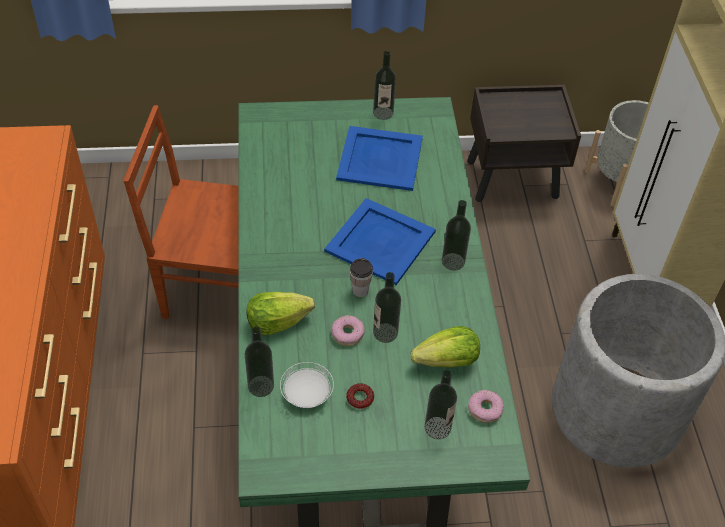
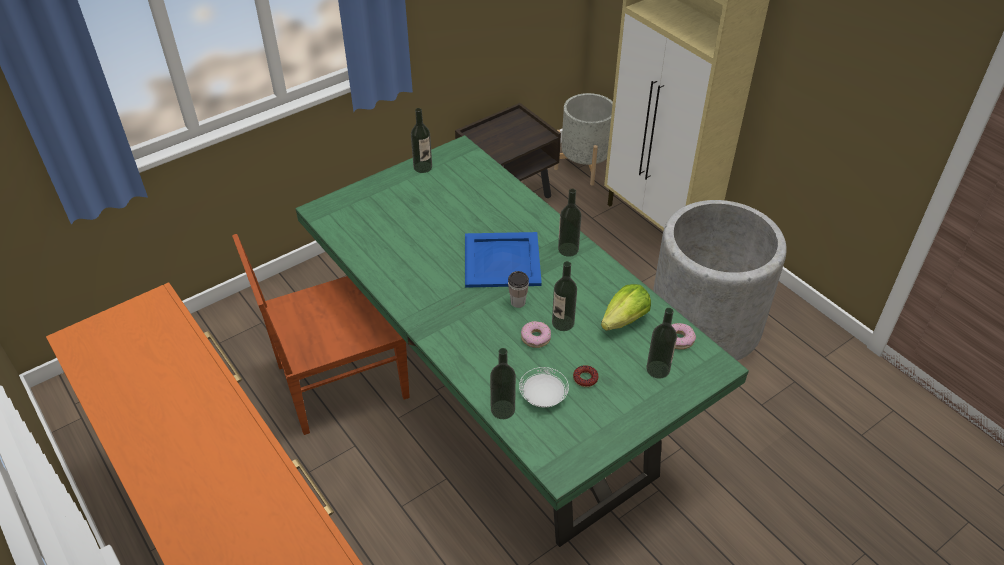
camera: 30 degrees left, 5 degrees down
lettuce [246,292,315,335] -> none
blue tray [336,126,423,191] -> none

